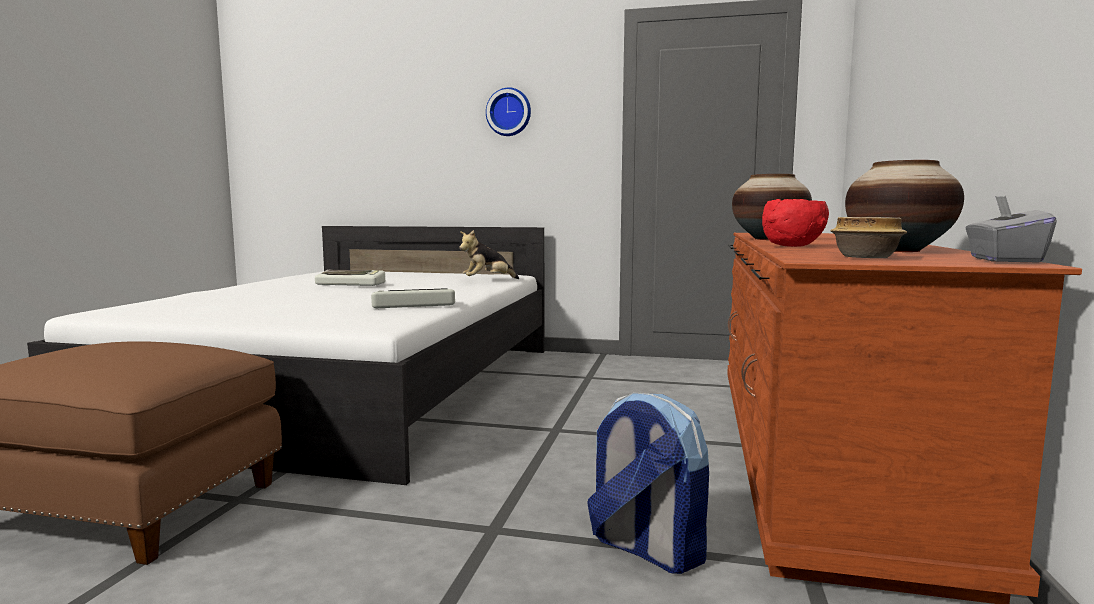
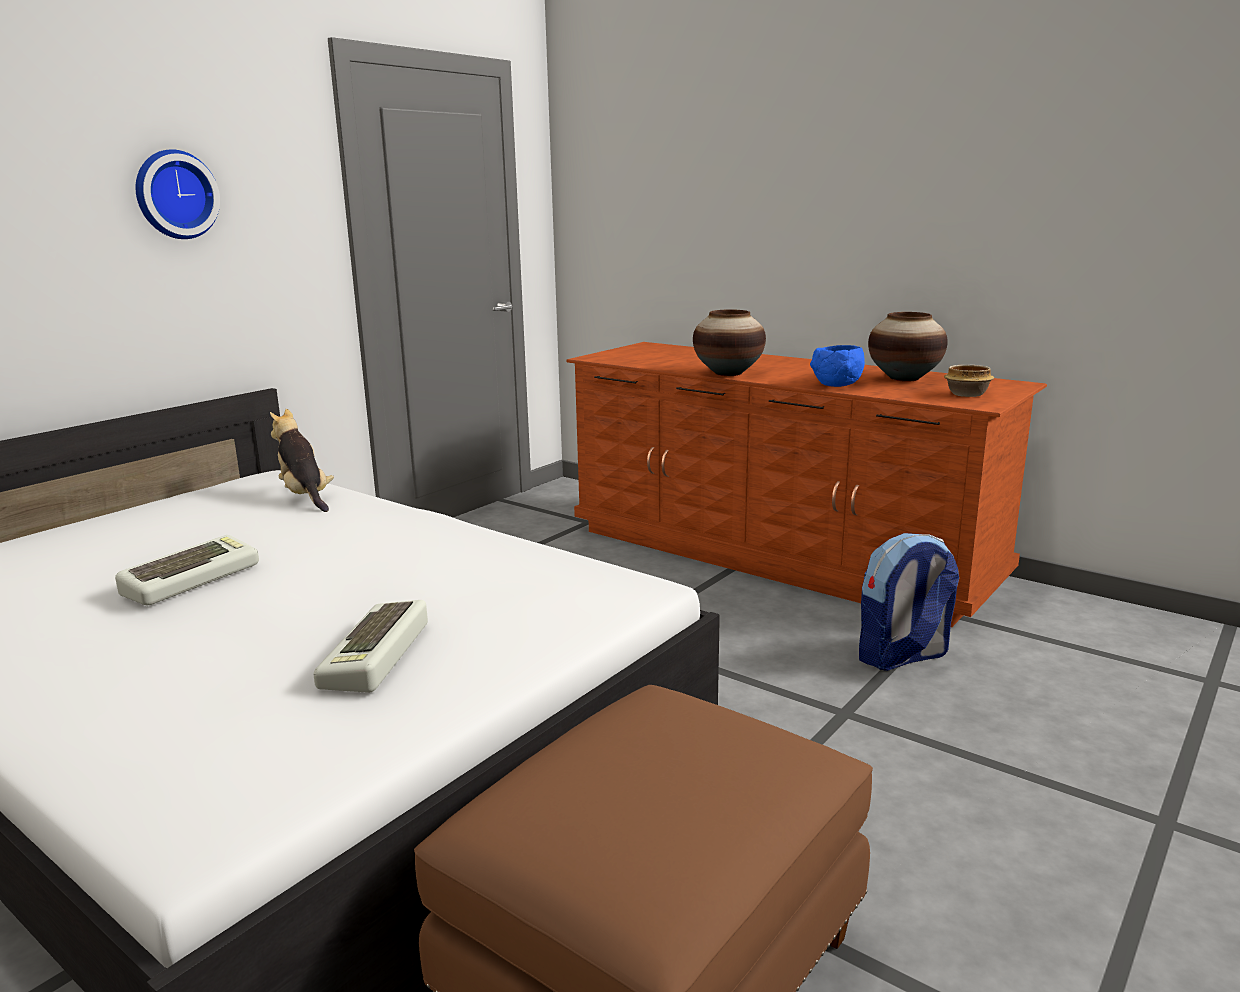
camera: 65 degrees left, 10 degrees up
keyboard [371,288,455,308] -> keyboard moved to [314,600,428,693]
plush toy [459,230,519,279] -> plush toy turned 150 degrees clockwise [270,409,334,512]
red bowl [762,199,829,247] -> blue bowl [810,345,865,387]
grey tissue box [966,196,1057,262] -> none

